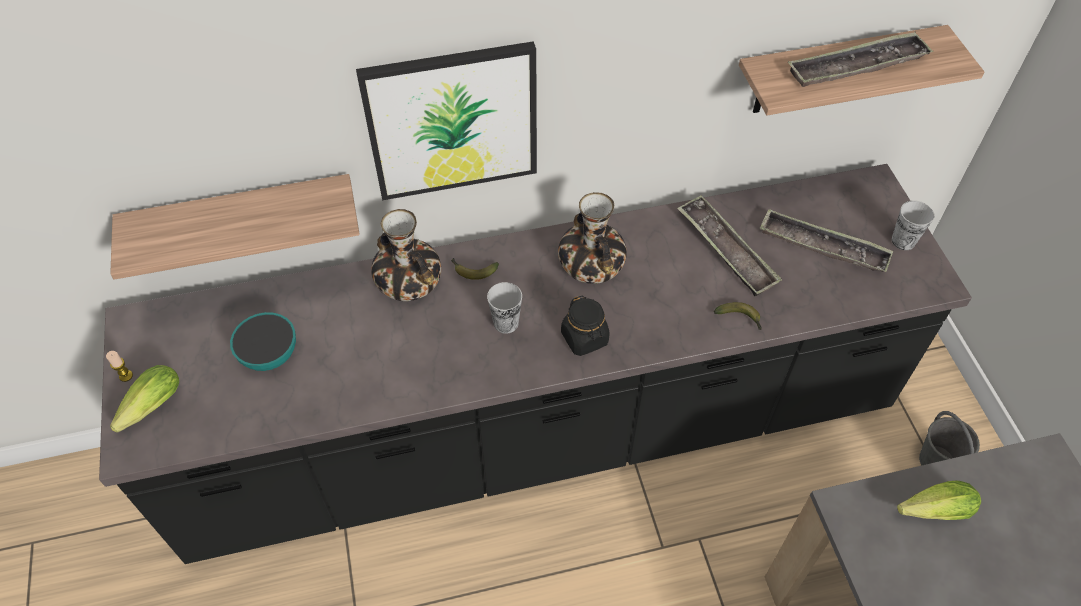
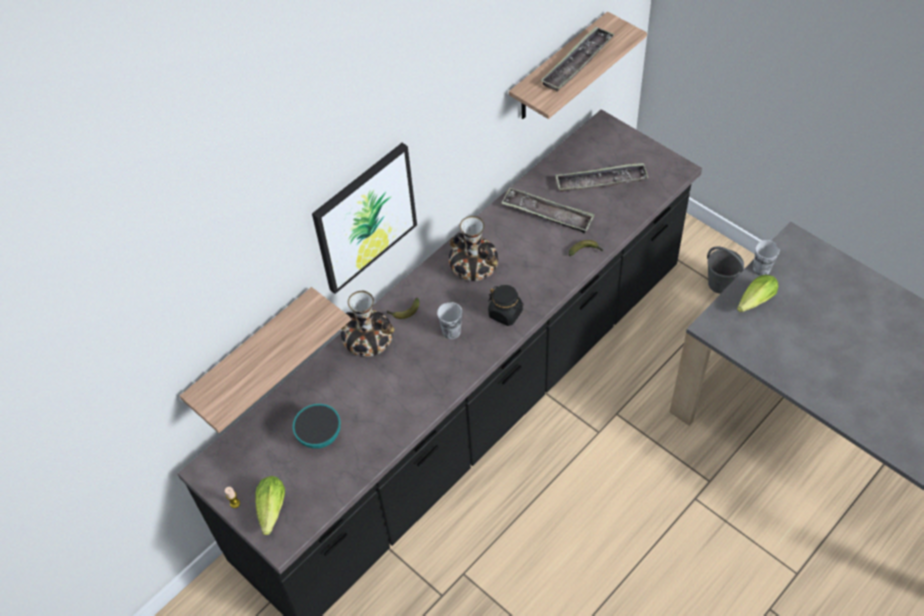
camera: 30 degrees left, 0 degrees up
cup [892,200,934,250] -> cup moved to [753,240,780,276]

